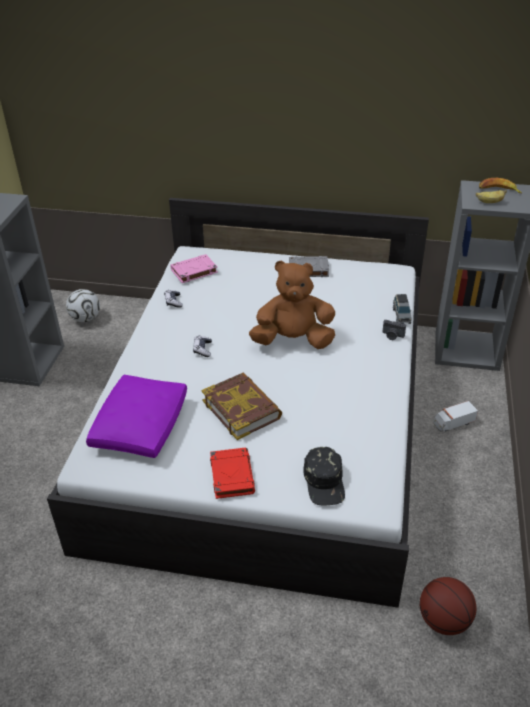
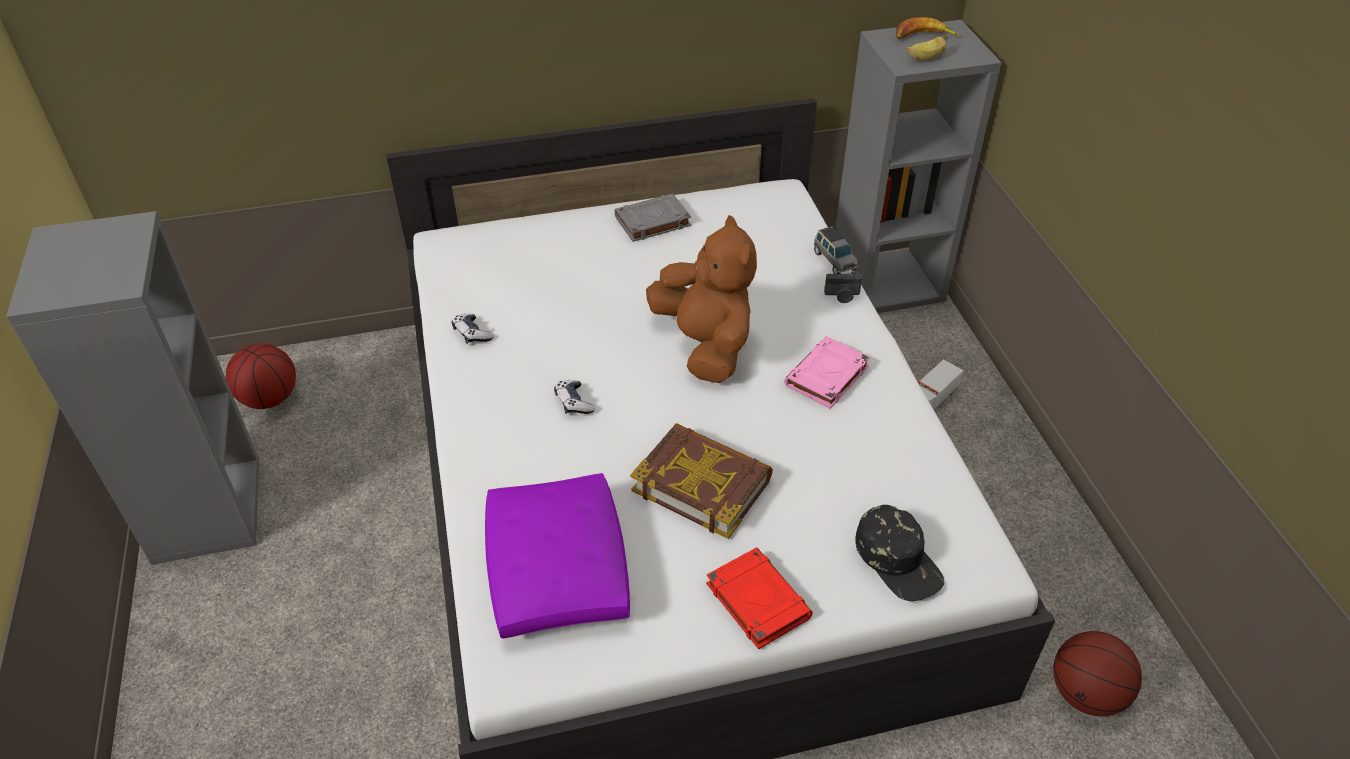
camera: 25 degrees left, 5 degrees up
football [66,289,100,322] -> basketball [226,343,296,409]
pink book [170,254,218,283] -> pink book moved to [784,337,870,408]
brown plush toy [249,260,335,349] -> brown plush toy turned 90 degrees clockwise [646,215,757,383]

